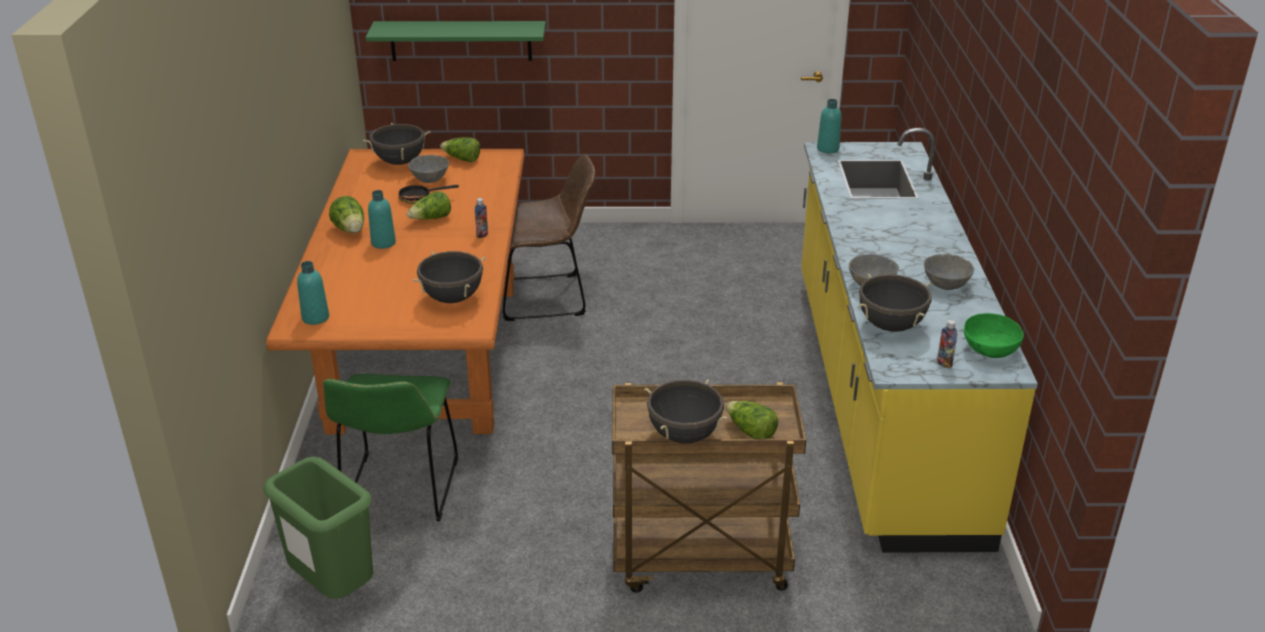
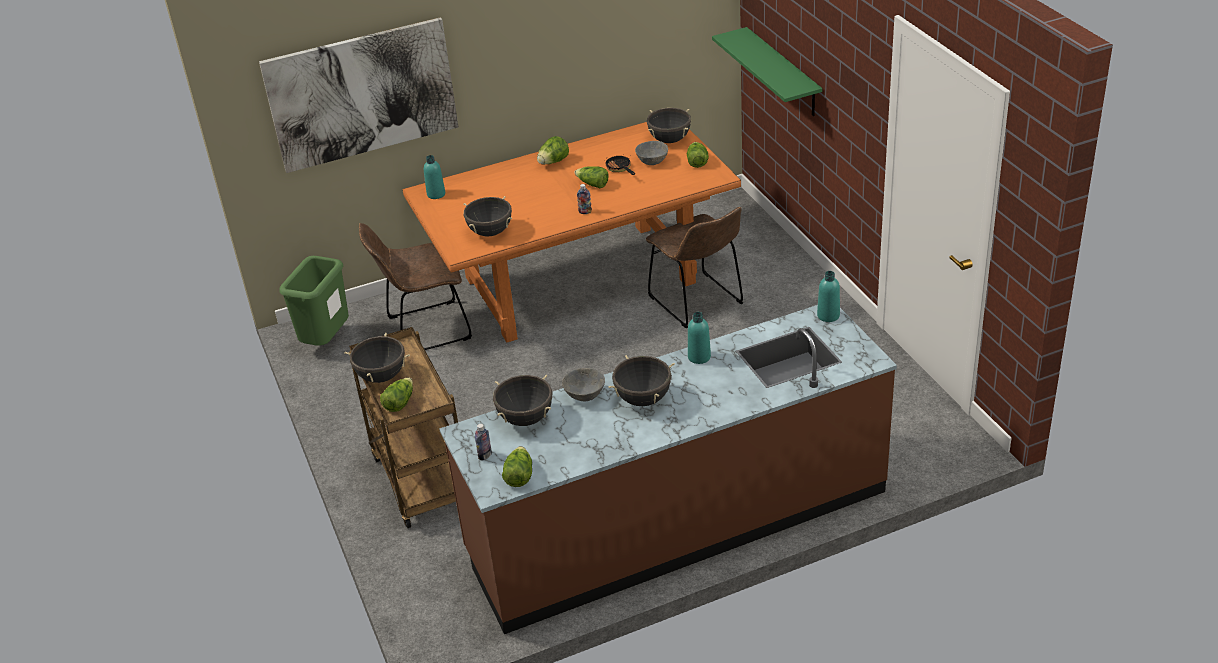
camera: 70 degrees right, 5 degrees up
green chair [323,374,458,521] -> brown chair [359,223,472,350]
turquoise bottle [368,190,396,249] -> turquoise bottle moved to [688,312,711,364]
yellow counter [801,128,1038,553] -> brown counter [439,305,897,634]
grey bowl [924,254,974,290] -> none
green bowl [964,313,1024,358] -> lettuce [502,446,532,487]
none -> picture [259,17,458,173]
none -> black cooking pot [609,355,675,406]

